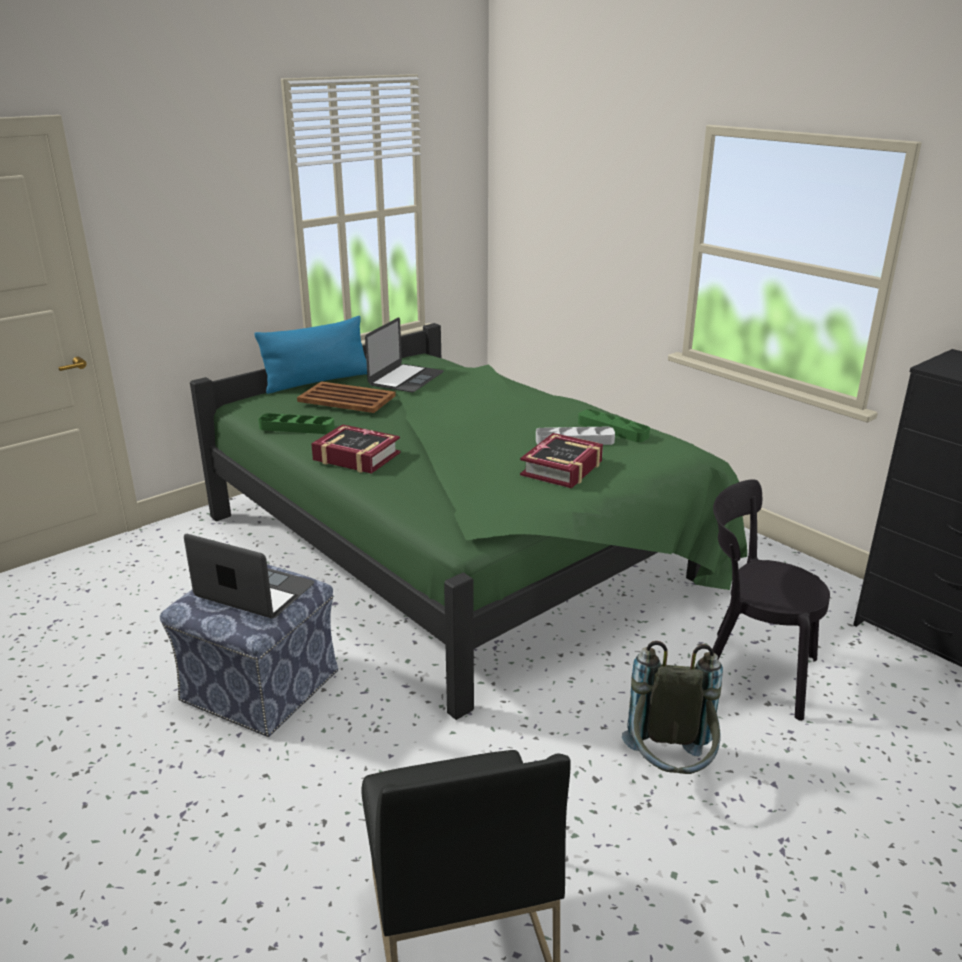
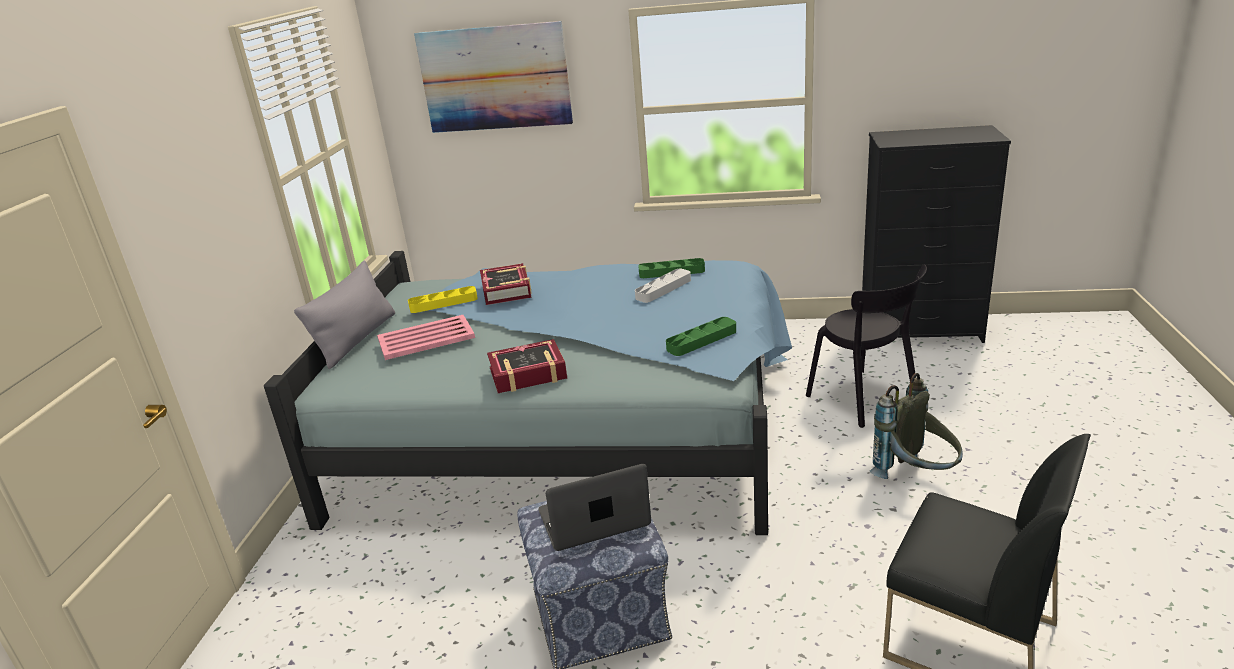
camera: 40 degrees left, 0 degrees up
green bed [190,323,747,720] -> blue bed [264,251,792,535]
blue pillow [254,316,367,394] -> grey pillow [294,260,395,369]
green tray [258,413,335,434] -> green tray moved to [666,317,736,356]
brown tray [297,381,396,413] -> pink tray [377,315,475,360]
laptop [365,318,444,392] -> yellow tray [408,286,478,313]
book [520,433,603,488] -> book moved to [480,263,532,305]
black chair [713,479,830,721] -> black chair turned 105 degrees counterclockwise [806,265,927,428]
none -> picture [414,21,573,133]

